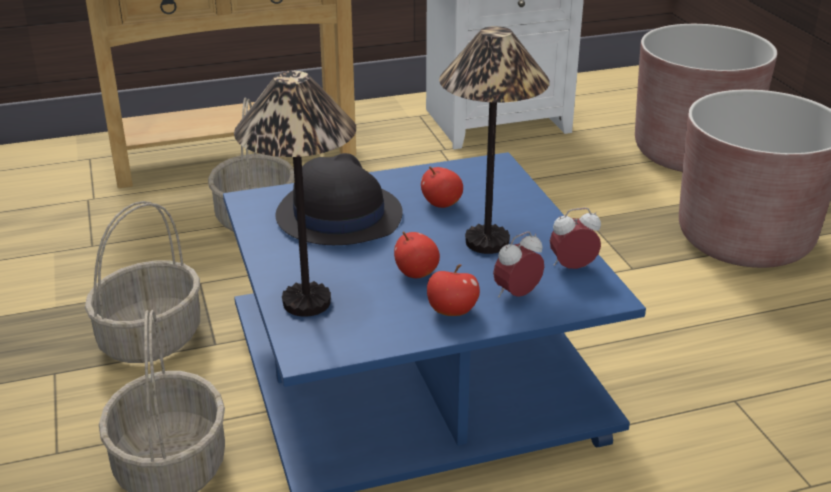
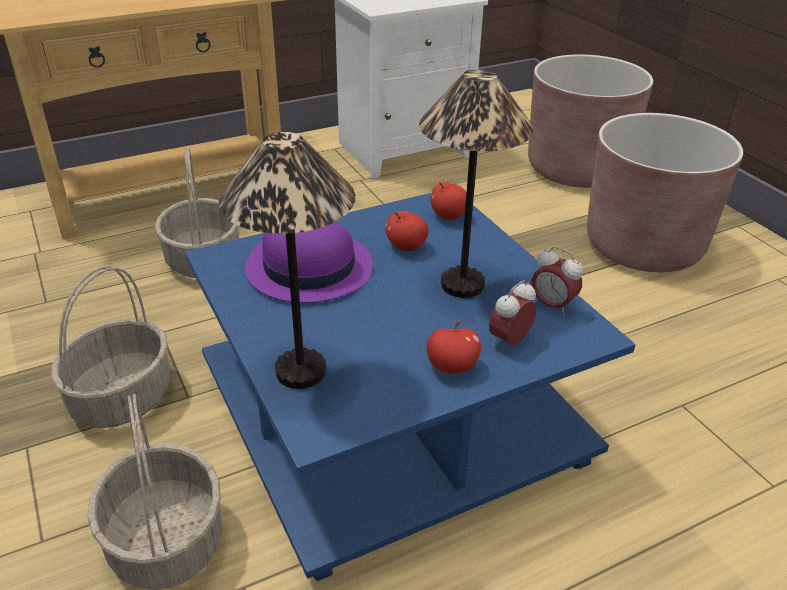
camera: 10 degrees left, 5 degrees up
black hat [276,153,403,245] -> purple hat [245,222,373,303]
apple [394,231,440,278] -> apple moved to [430,182,466,220]
alarm clock [550,208,601,269] -> alarm clock turned 120 degrees counterclockwise [531,247,583,316]

